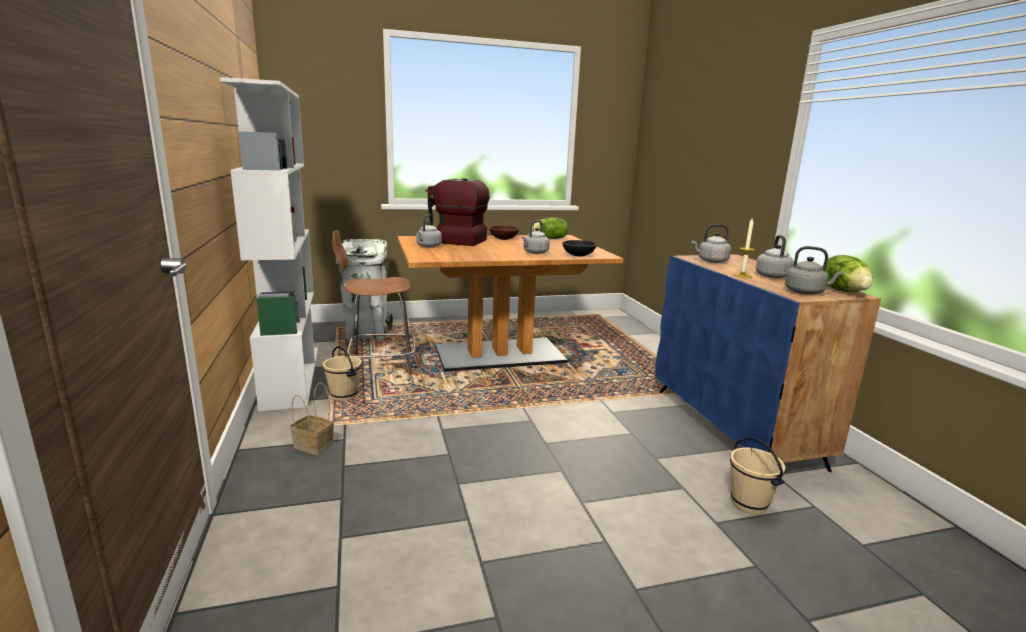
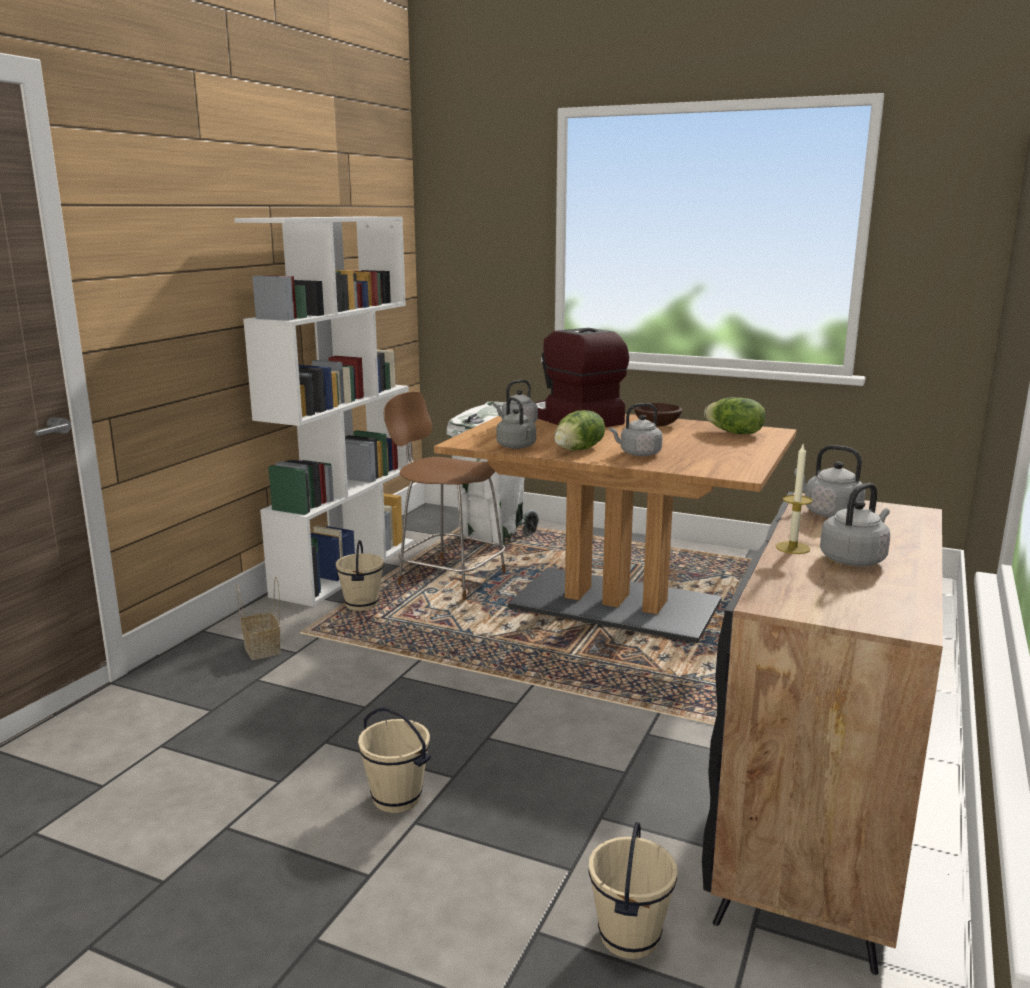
camera: 40 degrees right, 0 degrees up
black bowl [562,240,597,256] -> none
blue cabinet [655,255,881,472] -> black cabinet [702,492,943,975]
grey kettle [785,246,843,295] -> grey kettle moved to [497,397,536,449]
lettuce [822,255,873,292] -> lettuce moved to [554,410,605,451]
none -> beige bucket [358,708,431,813]

